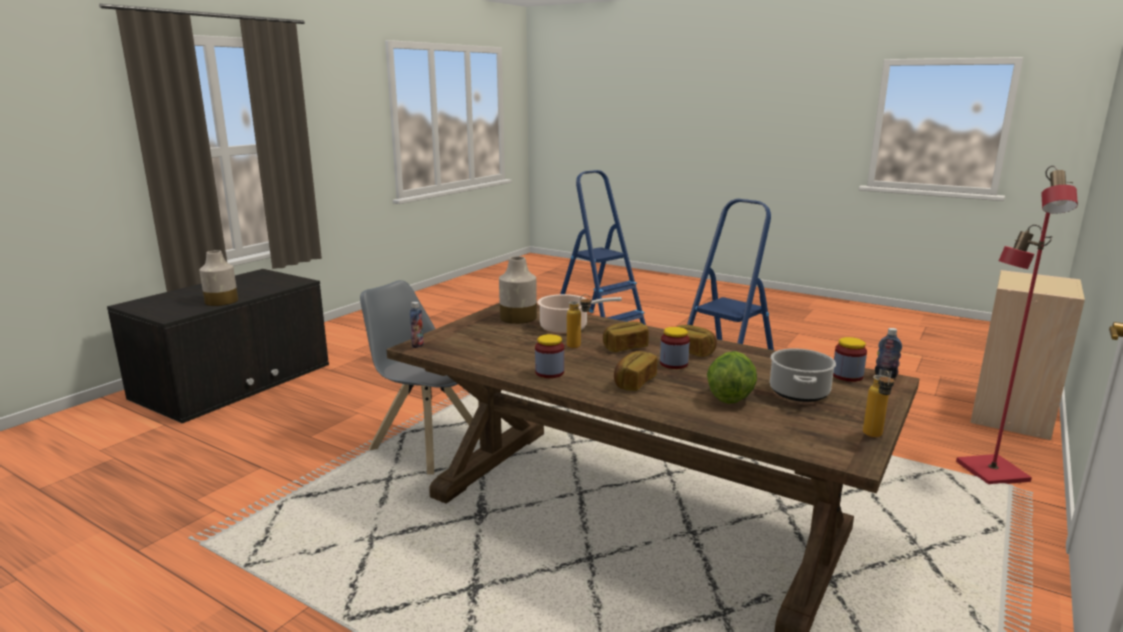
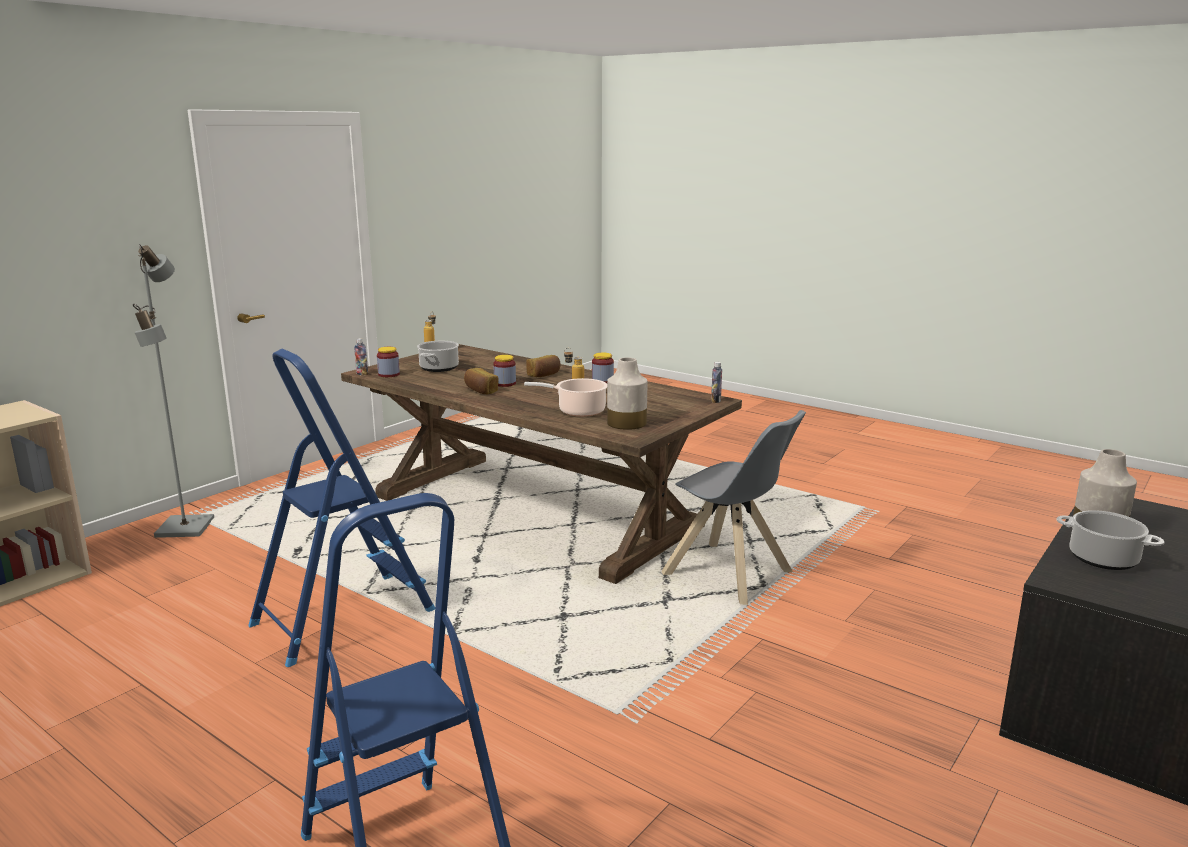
camera: 175 degrees left, 0 degrees up
bread [603,321,649,352] -> none
lettuce [707,351,757,404] -> none
red floor lamp [956,166,1078,484] -> grey floor lamp [133,244,214,538]
none -> cooking pot [1056,510,1164,570]

